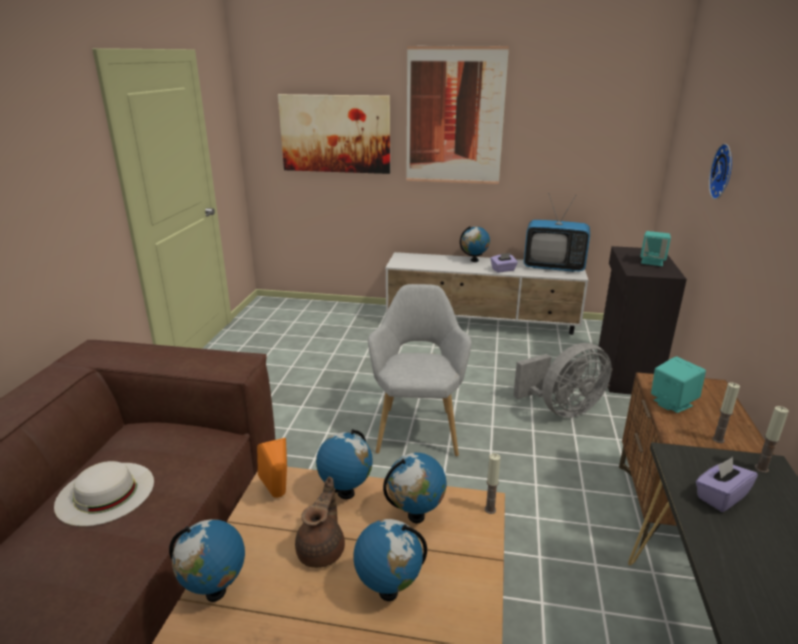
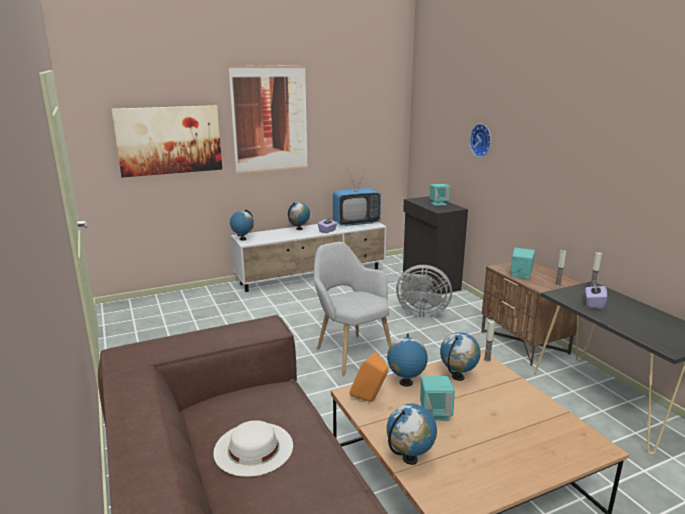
camera: 35 degrees left, 5 degrees down
brown teapot [295,477,345,568] -> turquoise speaker [420,376,455,421]
globe [353,519,427,601] -> globe moved to [230,209,254,241]
grey fan [513,343,612,418] -> grey fan turned 75 degrees clockwise [396,265,452,318]

